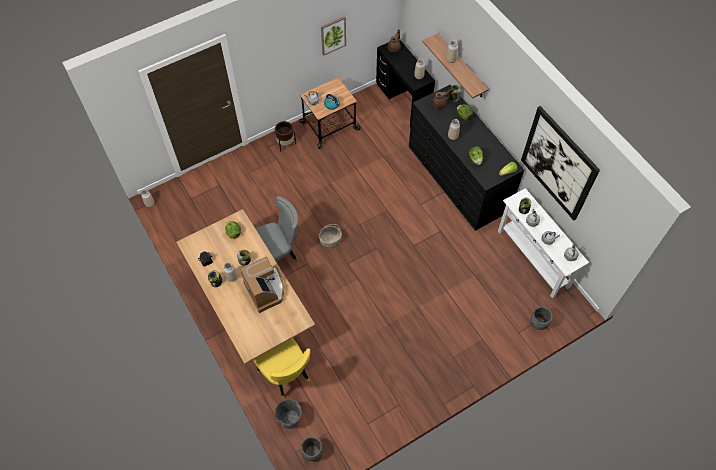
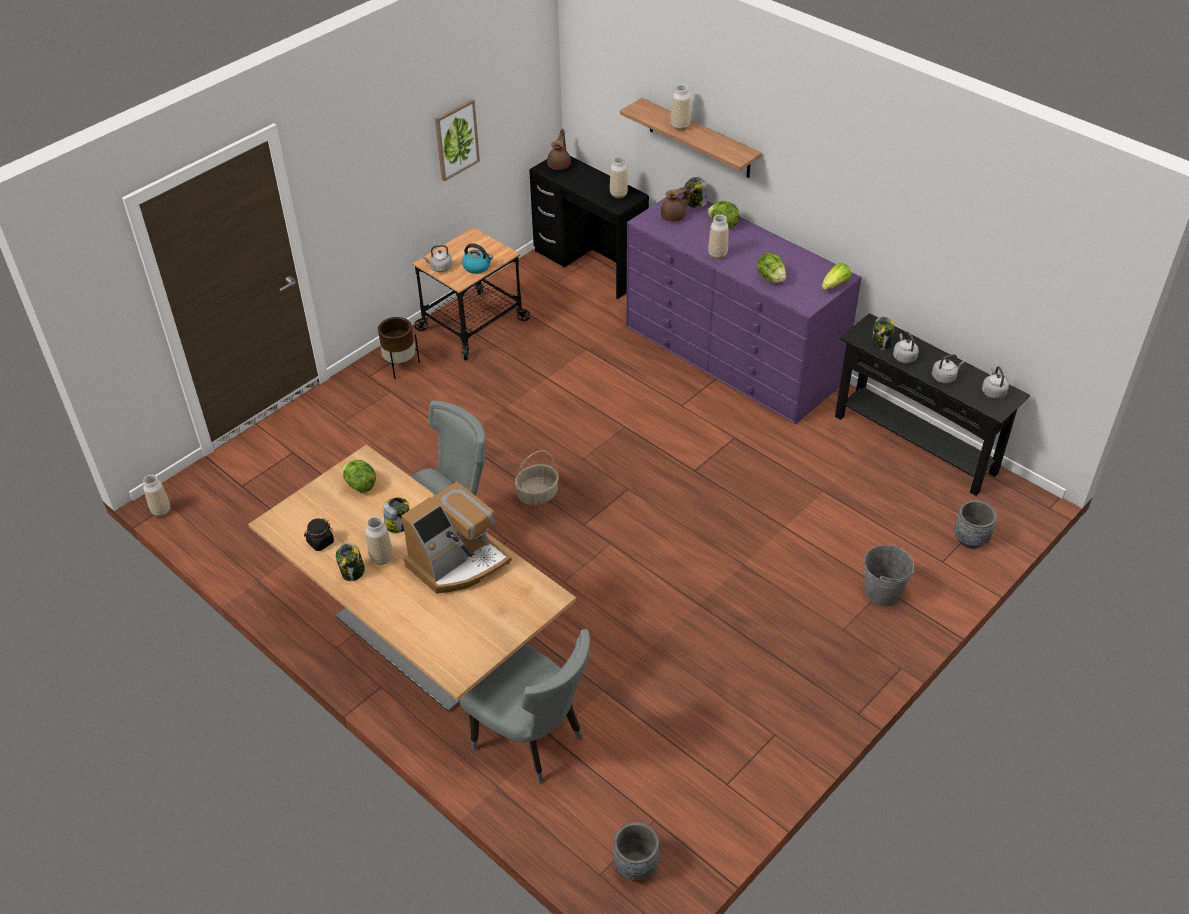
camera: 15 degrees left, 15 degrees down
coffee machine [240,257,284,313] -> coffee machine turned 90 degrees clockwise [401,481,512,594]
yellow chair [253,338,310,399] -> grey chair [460,629,590,784]
grey bucket [275,399,302,429] -> grey bucket moved to [864,545,914,606]
black dresser [409,85,524,231] -> purple dresser [626,193,862,424]
white console table [498,188,589,298] -> black console table [835,313,1030,496]
picture [521,106,600,221] -> none

